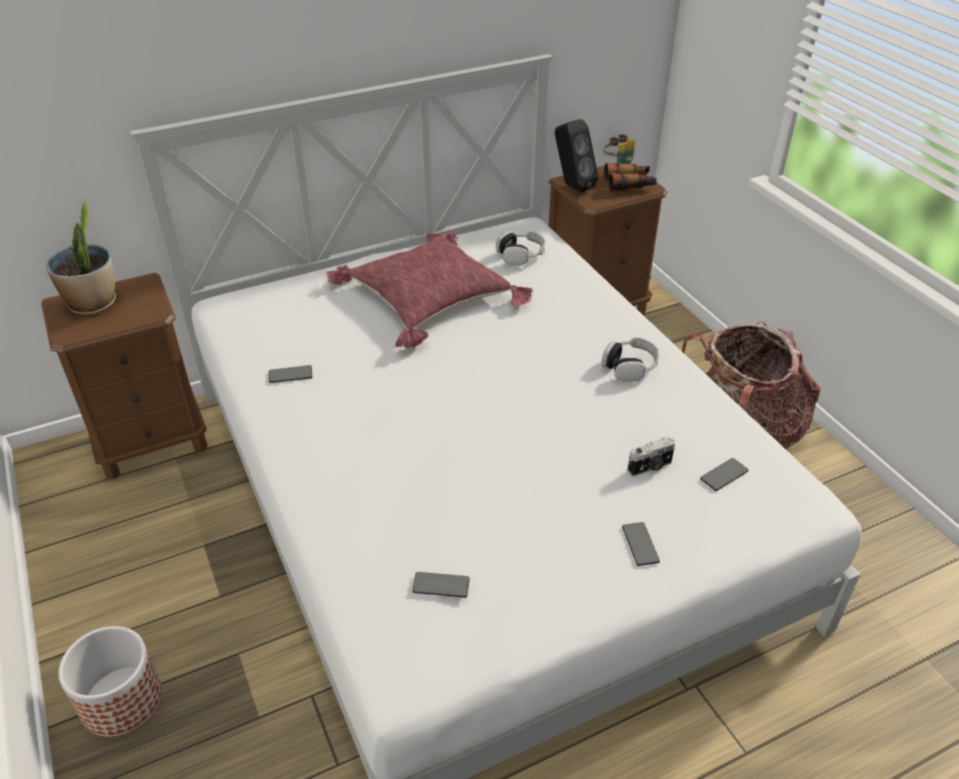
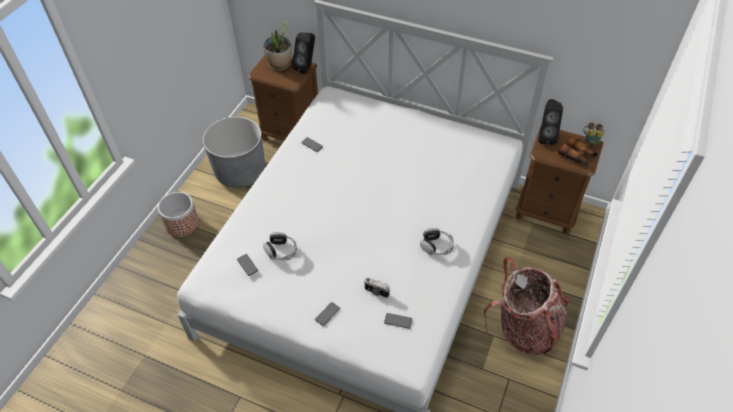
camera: 50 degrees right, 10 degrees up
red pillow [327,230,533,348] -> none
headphones [496,231,545,265] -> headphones moved to [263,232,297,261]
none -> grey planter [203,116,265,188]
none -> black speaker [292,32,315,74]

